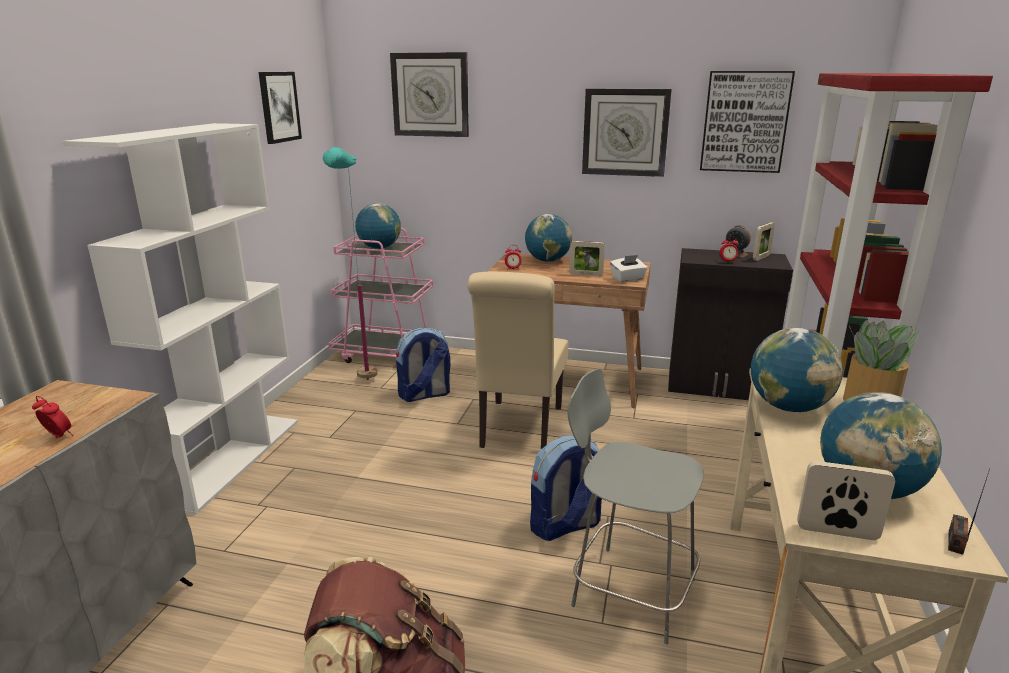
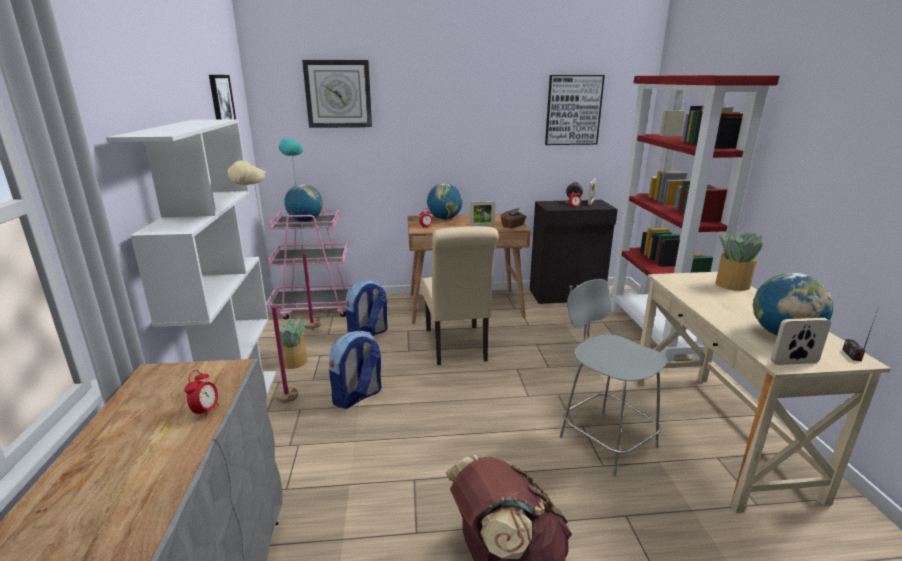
camera: 20 degrees left, 0 degrees up
alarm clock [32,396,73,439] -> alarm clock turned 90 degrees clockwise [184,370,219,418]
backpack [530,436,602,541] -> backpack moved to [329,331,381,409]
grey chair [567,369,704,644] -> grey chair turned 45 degrees clockwise [560,279,667,477]
wall clock [582,89,672,177] -> none
white tissue box [610,255,648,282] -> brown tissue box [501,208,526,229]
globe [751,327,843,412] -> none
none -> beige floor lamp [227,160,298,403]
none -> potted plant [279,318,307,369]

